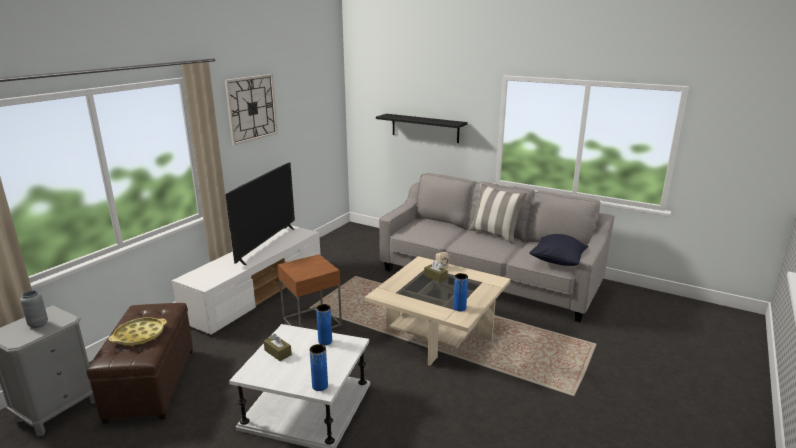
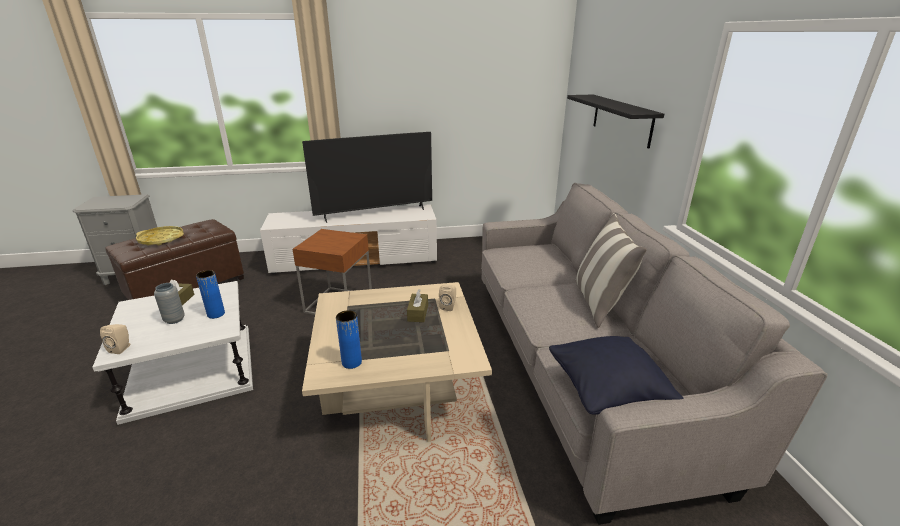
camera: 50 degrees right, 5 degrees up
grey vase [20,290,48,328] -> grey vase moved to [154,283,185,324]
wall clock [225,74,278,145] -> none
blue vase [310,344,328,391] -> beige speaker [100,324,131,354]

